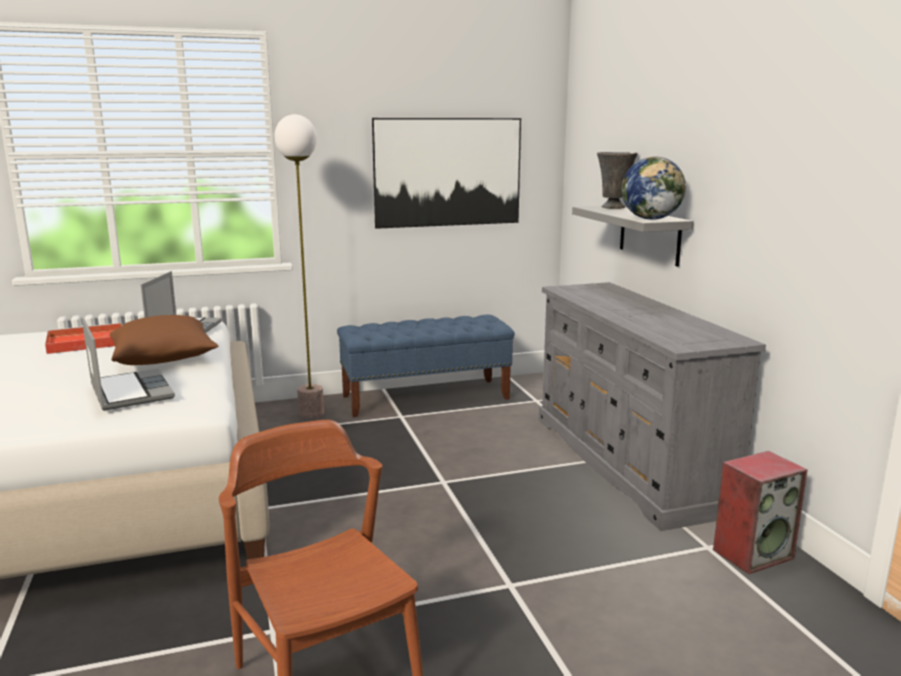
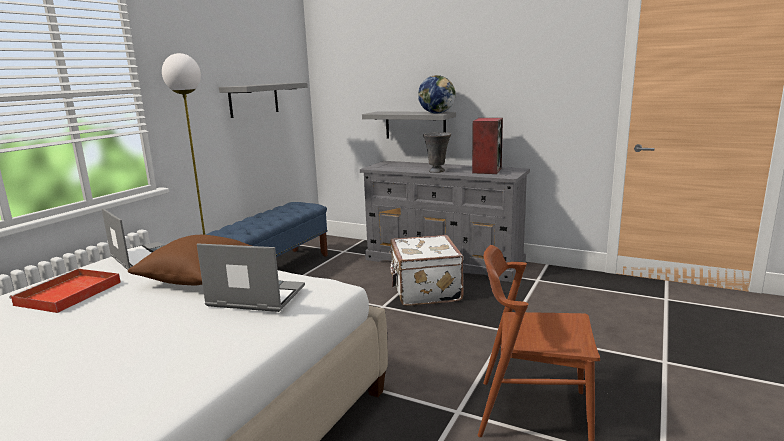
camera: 45 degrees left, 0 degrees up
picture [372,118,521,229] -> grey shelf [219,83,308,118]
grey vase [597,152,638,209] -> grey vase moved to [423,132,451,173]
speaker [713,451,808,574] -> speaker moved to [472,118,503,174]
none -> white suitcase [389,235,464,306]

